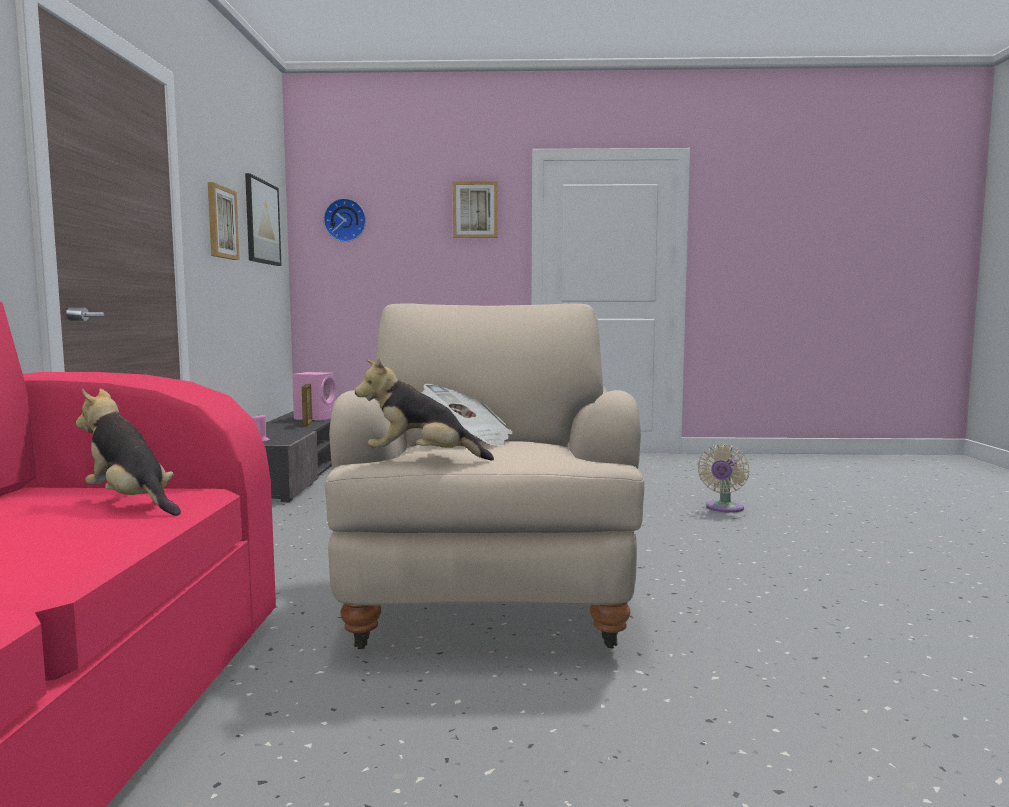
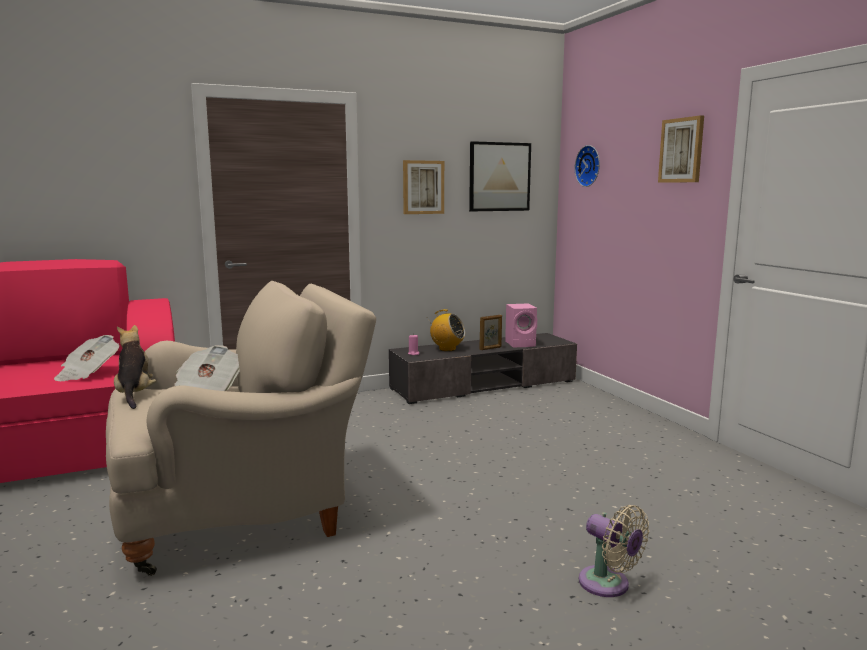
camera: 65 degrees right, 5 degrees up
plush toy [76,388,181,516] -> newspaper [54,335,119,381]
beige fan [698,444,750,513] -> beige fan turned 135 degrees counterclockwise [579,505,649,597]
none -> radio [428,309,465,351]

